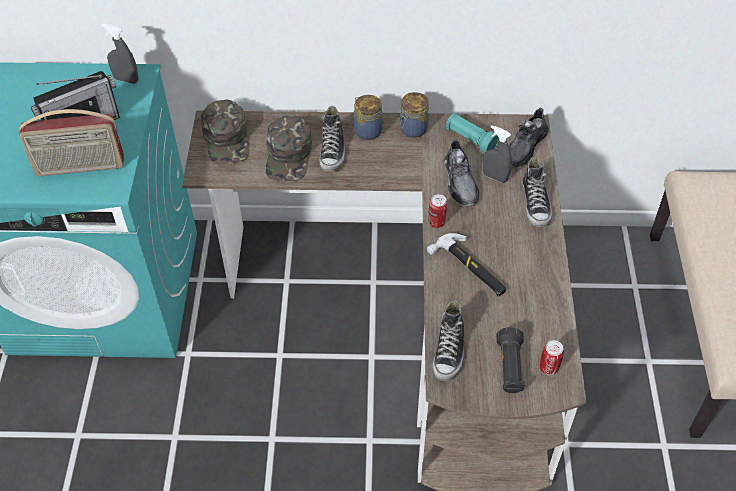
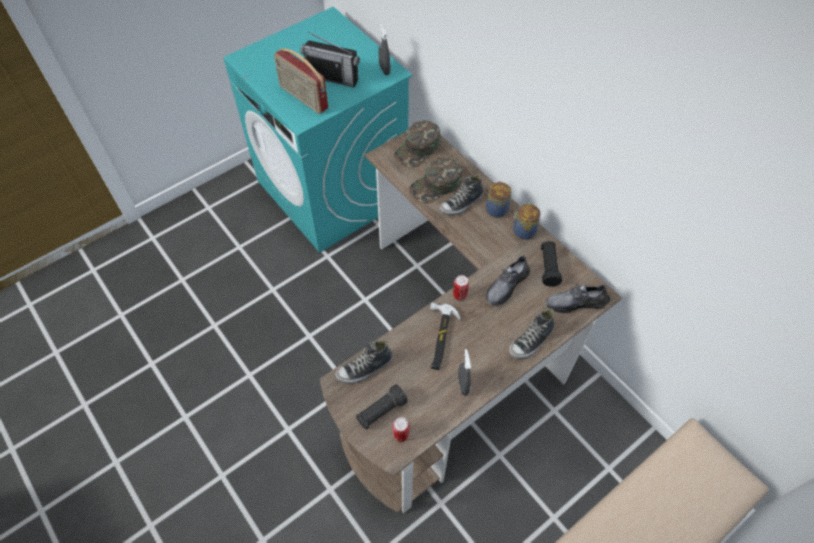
camera: 50 degrees right, 5 degrees up
turquoise flashlight [446,113,499,153] -> black flashlight [541,241,562,287]
grey spray bottle [483,125,512,183] -> grey spray bottle moved to [458,349,471,396]

